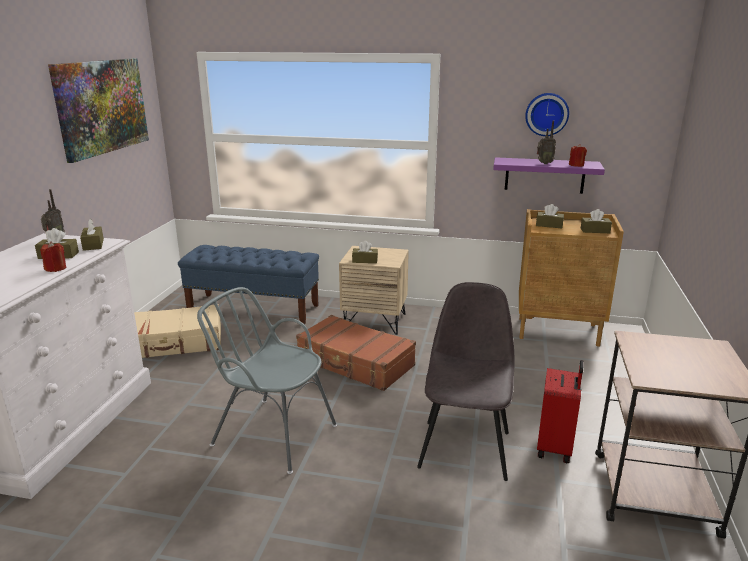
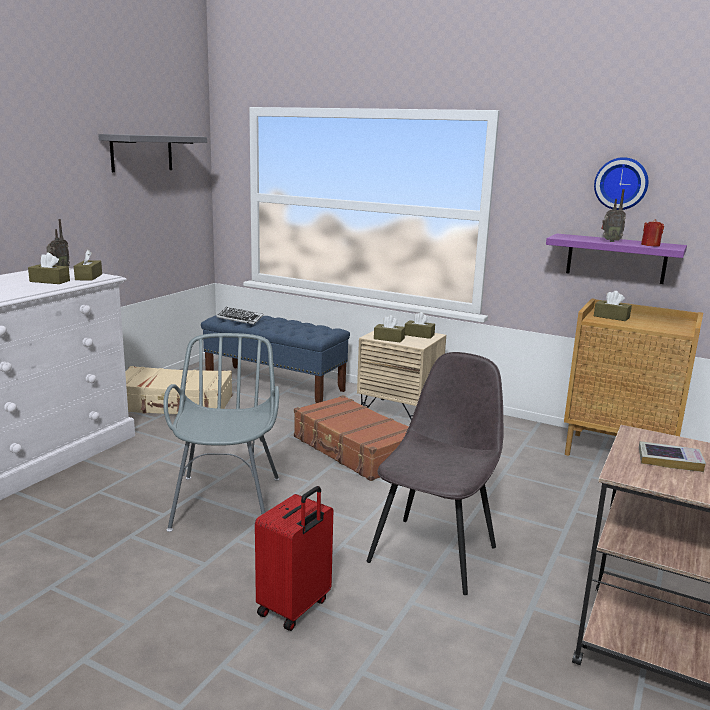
camera: 15 degrees right, 5 degrees down
red candle [40,241,66,272] -> none
picture [48,58,149,163] -> grey shelf [98,134,207,172]
grey chair [197,287,337,474] -> grey chair turned 45 degrees clockwise [163,333,280,532]
red suitcase [537,360,583,464] -> red suitcase moved to [255,486,333,631]
brown tissue box [581,209,612,233] -> brown tissue box moved to [405,312,435,339]
none -> keyboard [216,307,264,325]
none -> book [639,441,706,472]

